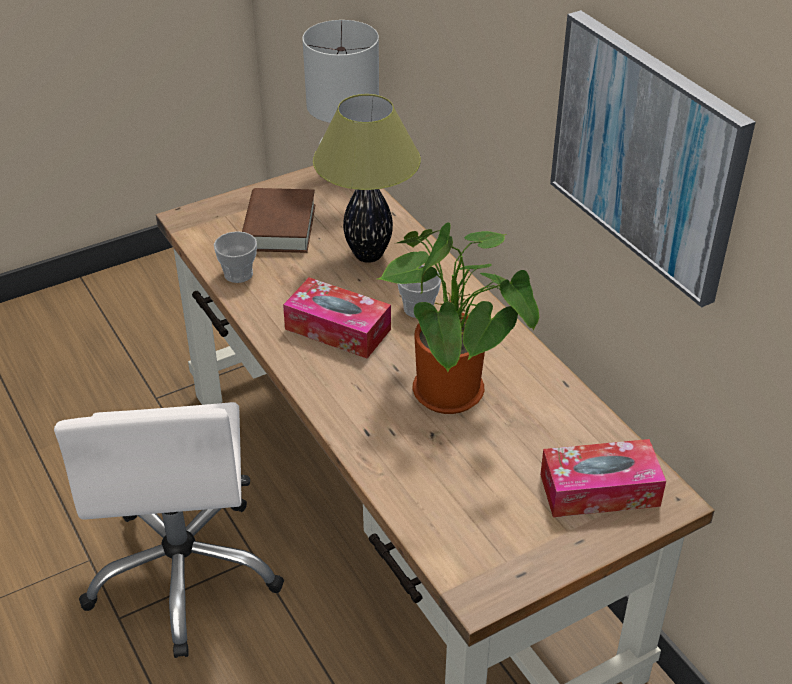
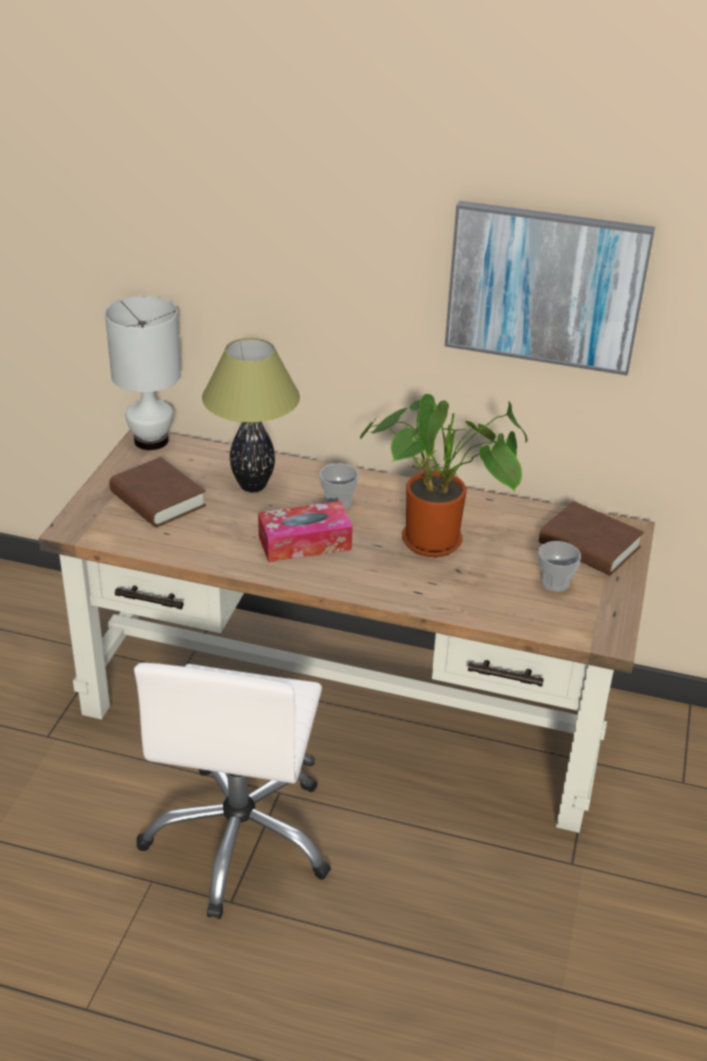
camera: 45 degrees left, 5 degrees down
white office chair [54,402,284,658] -> white office chair turned 60 degrees clockwise [134,663,331,919]
cup [214,231,257,283] -> cup moved to [539,541,581,592]
tissue box [540,439,666,517] -> brown book [539,501,644,575]

